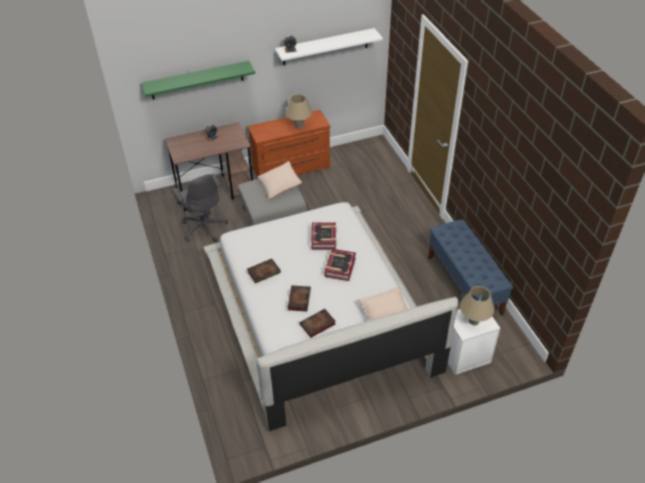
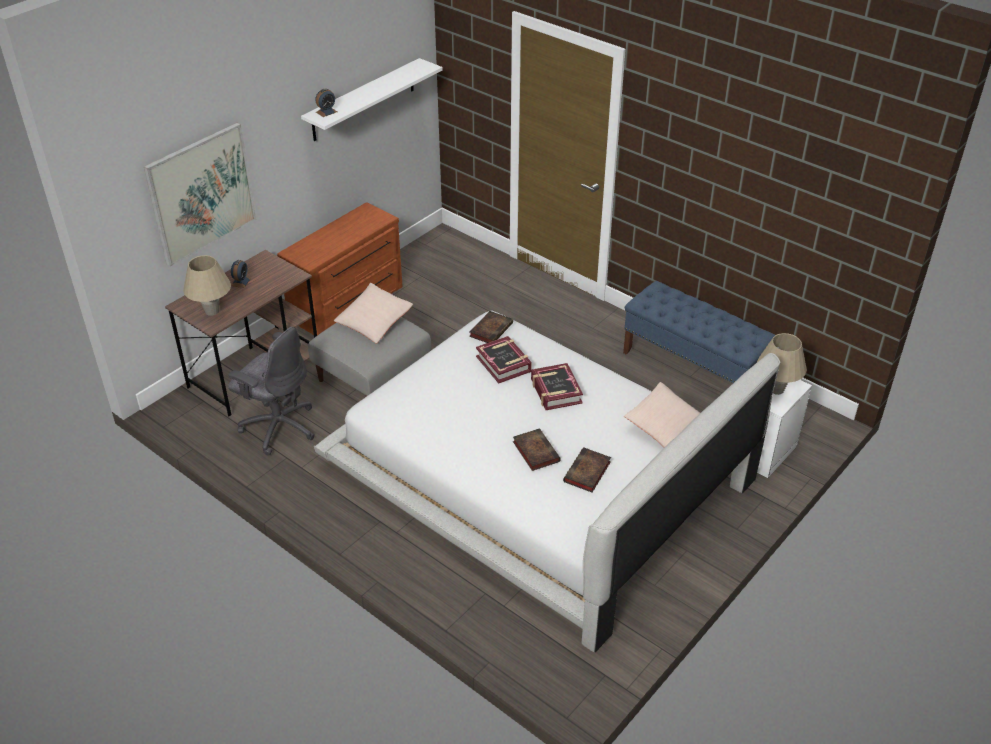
camera: 30 degrees left, 5 degrees down
green shelf [141,61,255,100] -> picture [144,123,257,267]
book [247,259,281,283] -> book moved to [469,311,513,343]
beige table lamp [285,94,312,129] -> beige table lamp moved to [183,255,231,316]

